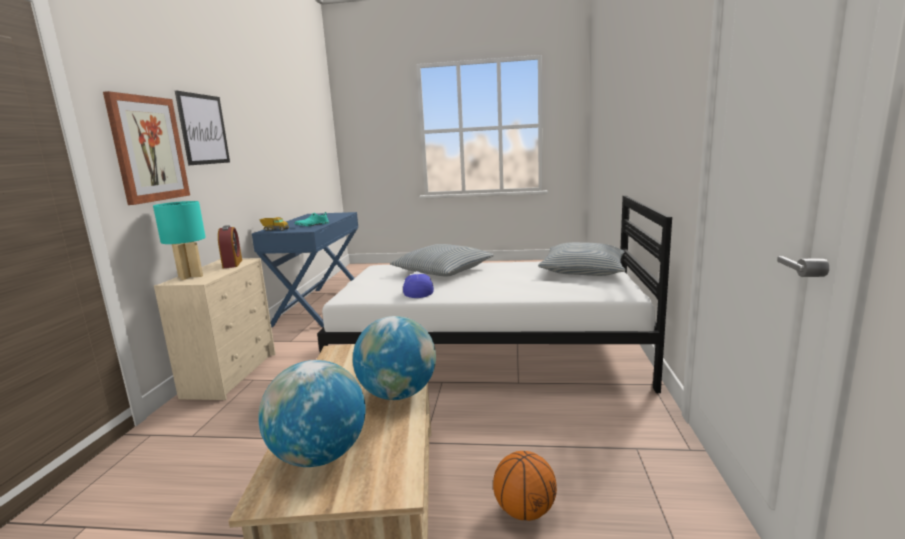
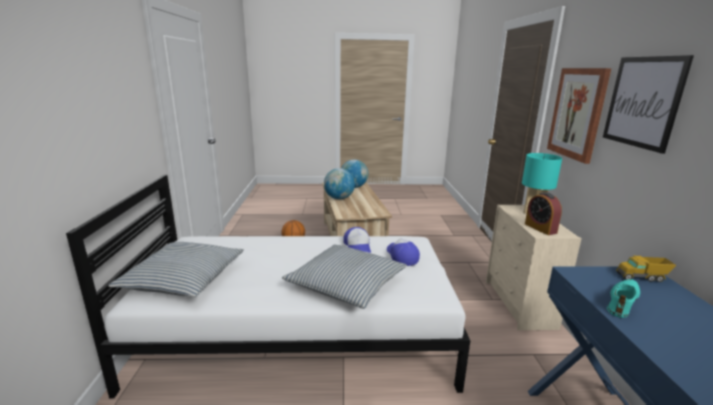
camera: 170 degrees right, 5 degrees up
none -> cap [387,238,420,266]

